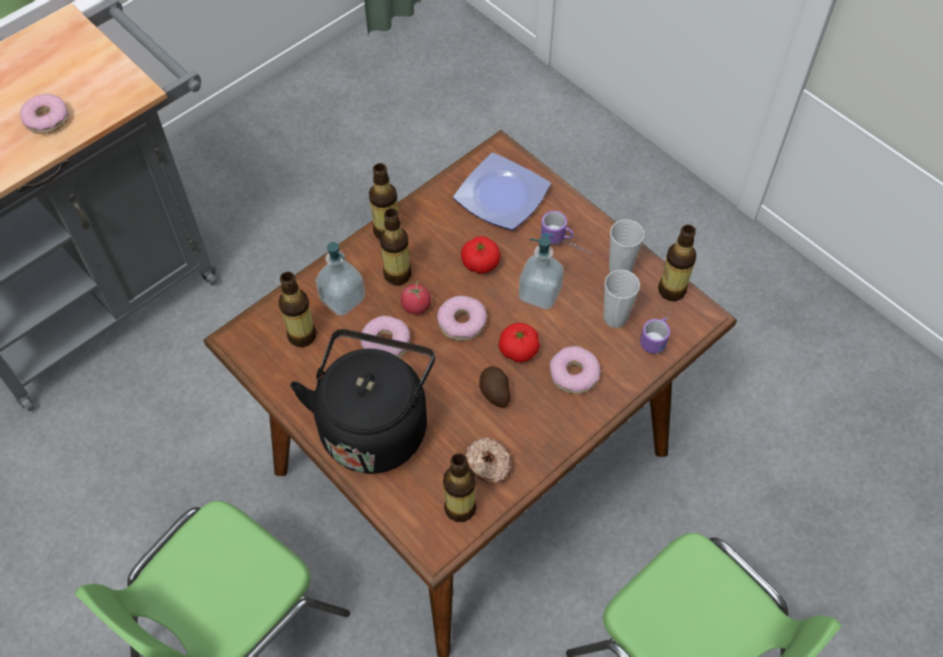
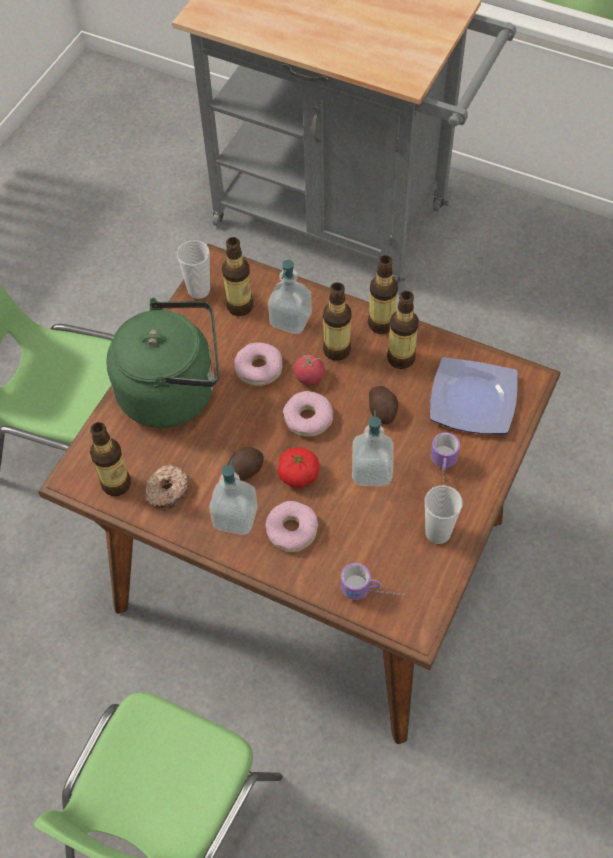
camera: 70 degrees right, 0 degrees up
donut [20,94,69,134] -> none
black kettle [290,329,435,474] -> green kettle [106,298,219,428]
tomato [461,236,501,274] -> potato [369,386,398,425]
cup [603,269,640,328] -> cup moved to [177,240,210,299]
bottle [658,225,696,301] -> bottle moved to [387,291,419,369]
none -> soap dispenser [209,458,258,535]

